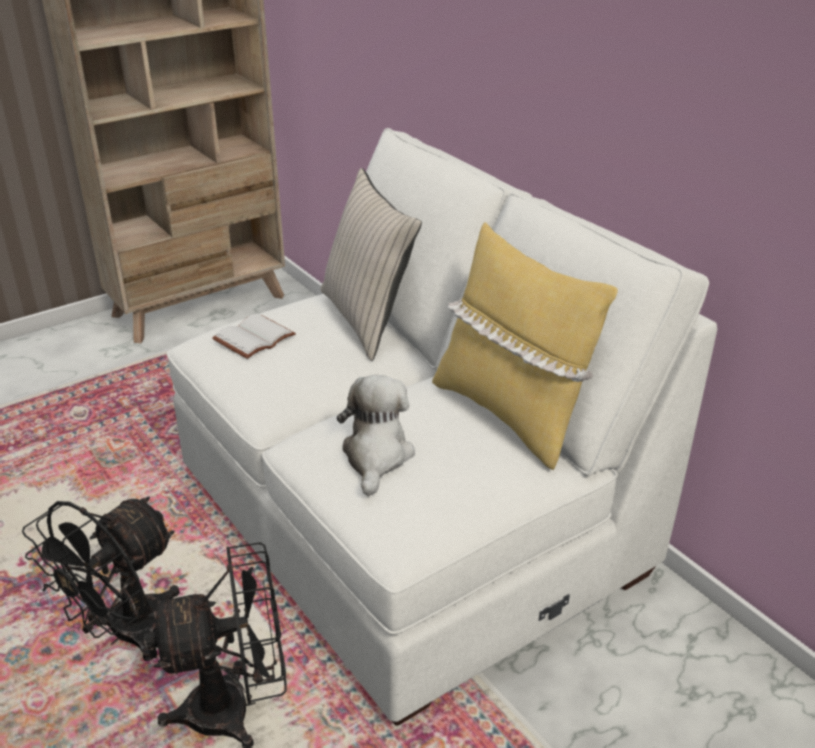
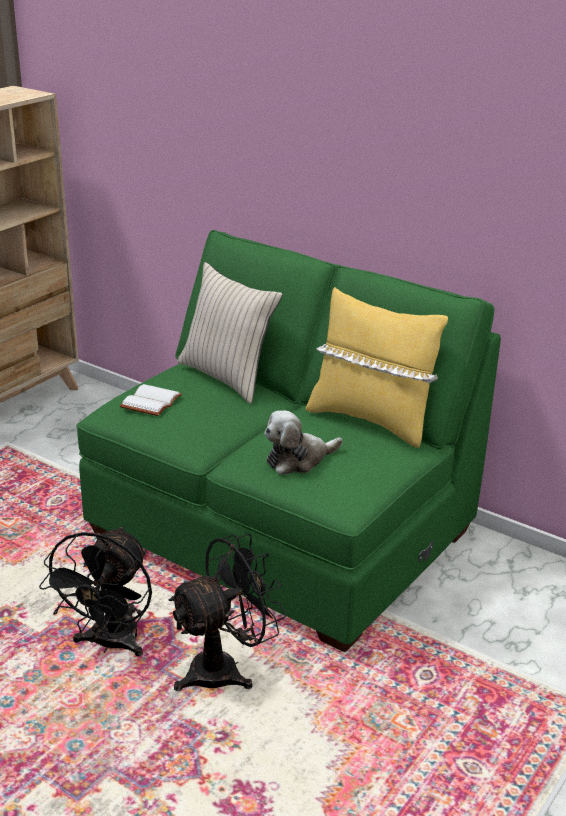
camera: 20 degrees left, 5 degrees down
white sofa [167,128,717,726] -> green sofa [76,230,501,652]
plush toy [337,375,415,496] -> plush toy turned 105 degrees counterclockwise [264,410,343,475]

